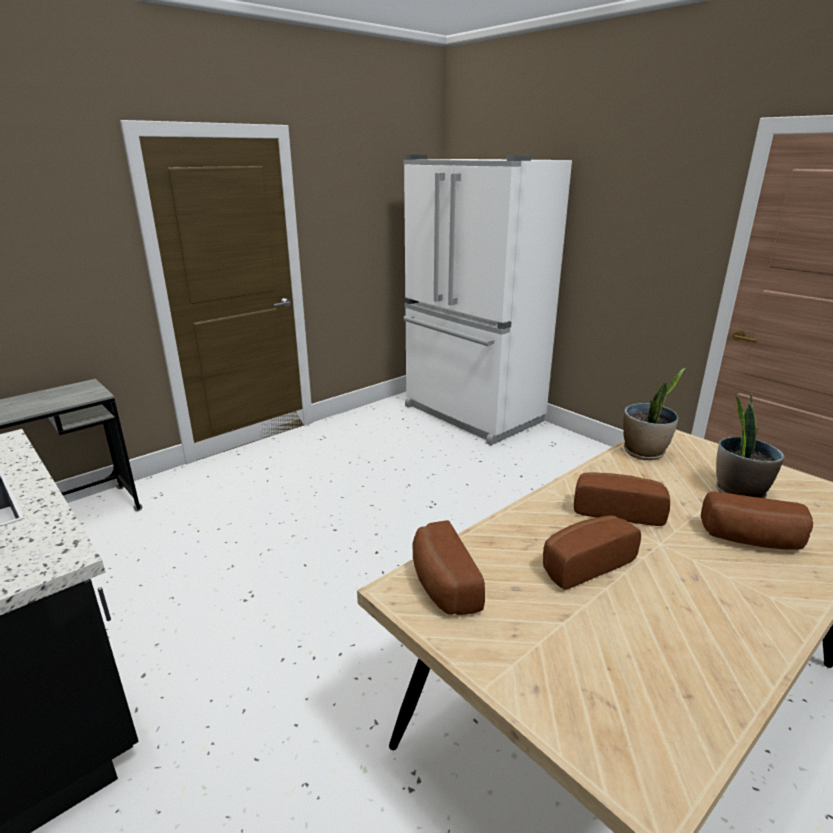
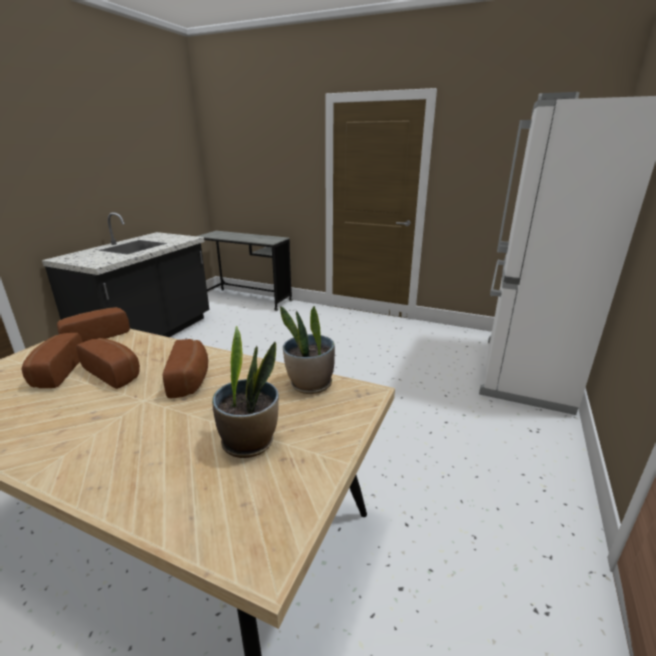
camera: 65 degrees right, 0 degrees up
bread [701,492,813,550] -> bread moved to [21,333,83,388]

